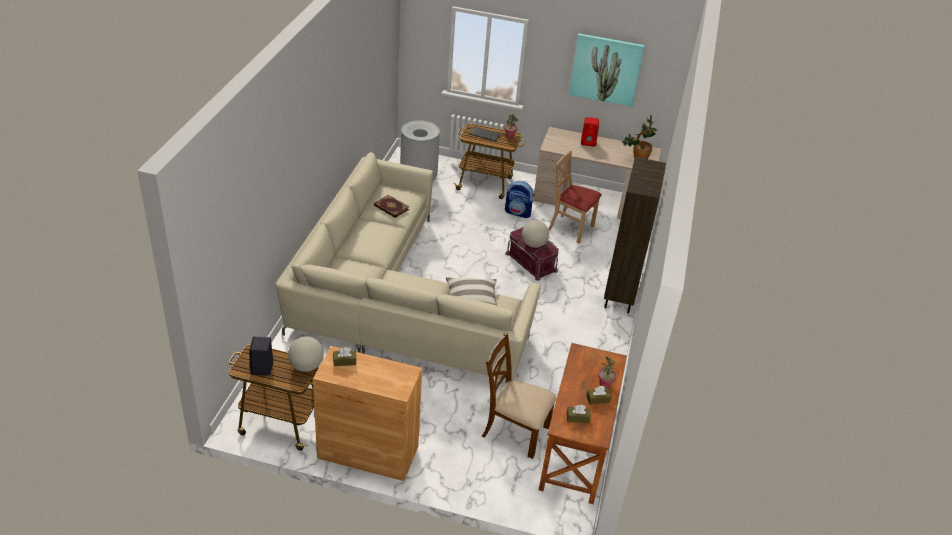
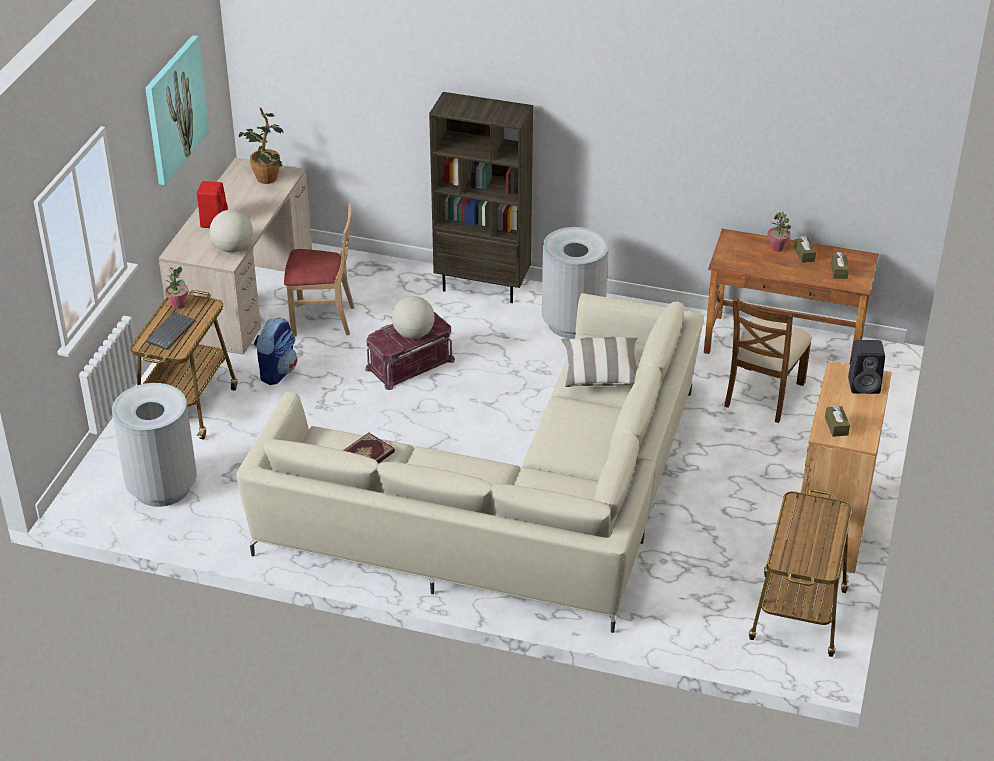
camera: 85 degrees left, 0 degrees up
black speaker [249,337,273,376] -> black speaker moved to [848,340,885,394]
globe [288,336,324,372] -> globe moved to [210,210,253,253]
beige chair [548,151,602,244] -> beige chair turned 120 degrees counterclockwise [284,204,354,336]
none -> grey trash can [542,227,609,339]

